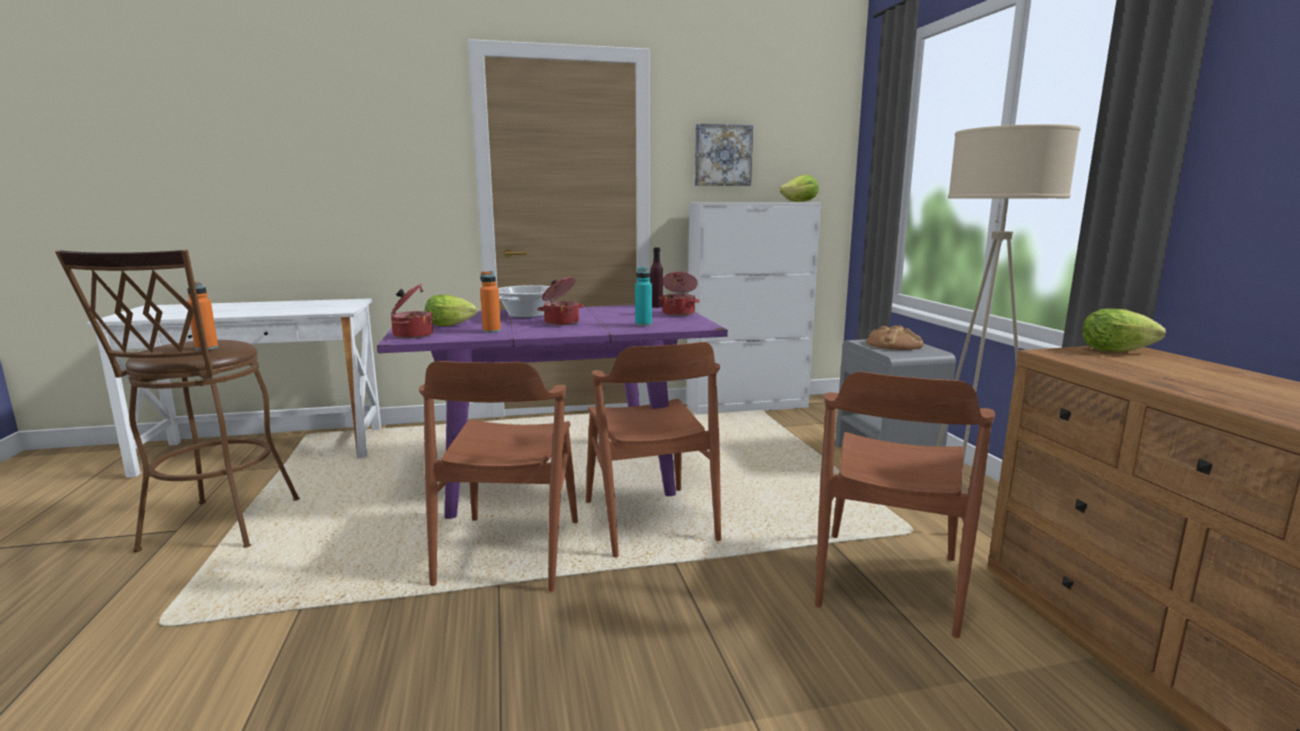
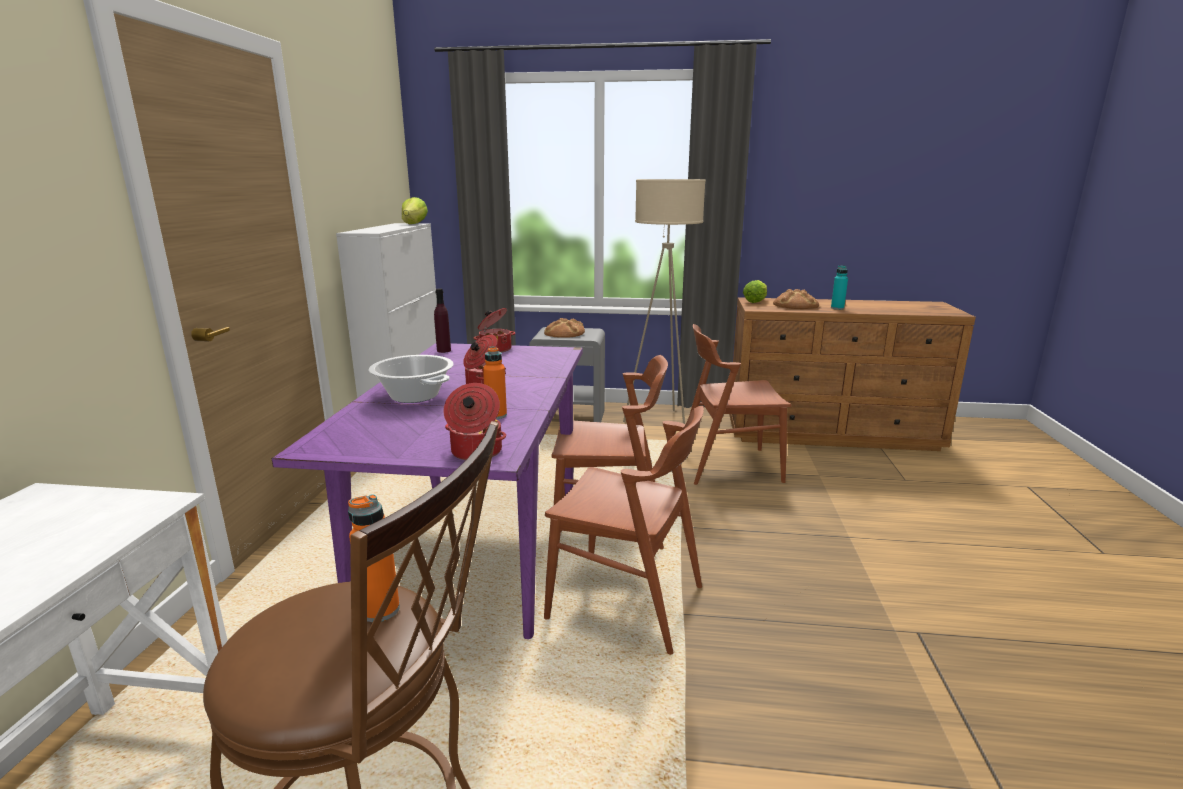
camera: 70 degrees left, 5 degrees up
lettuce [425,295,478,326] -> none
turquoise bottle [635,267,652,326] -> turquoise bottle moved to [831,265,848,310]
picture [695,124,753,186] -> none
brown chair [815,372,995,638] -> brown chair turned 135 degrees clockwise [690,324,791,485]
none -> bread [773,289,819,309]

